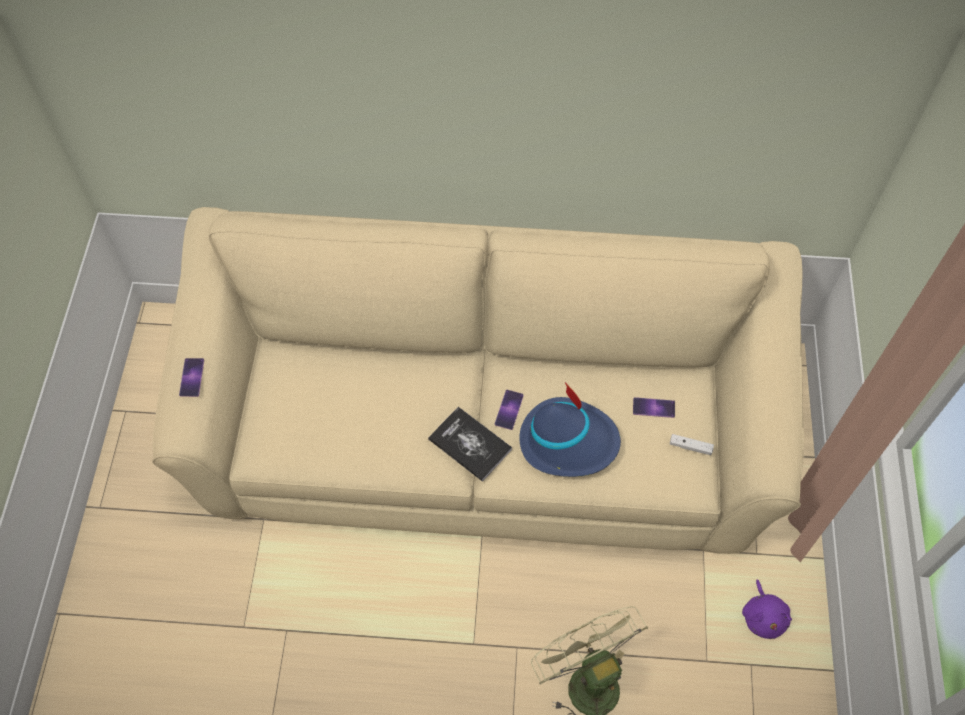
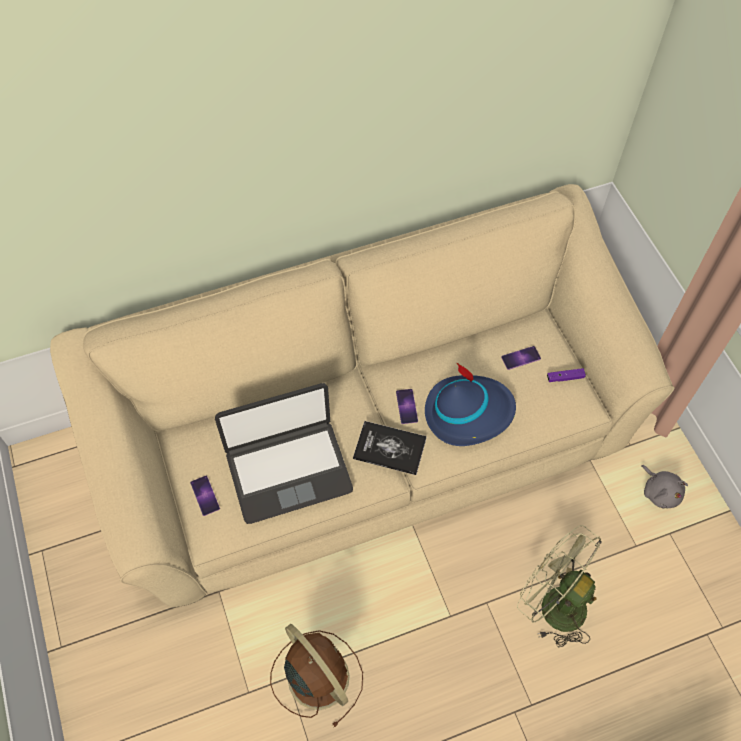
camera: 25 degrees left, 0 degrees up
phone [179,358,204,397] -> phone moved to [190,476,220,516]
white game controller [670,434,714,455] -> purple game controller [547,368,586,382]
purple plush toy [742,580,792,639] -> grey plush toy [641,465,688,508]
none -> laptop [215,383,353,524]
none -> brown fan [270,624,363,728]

